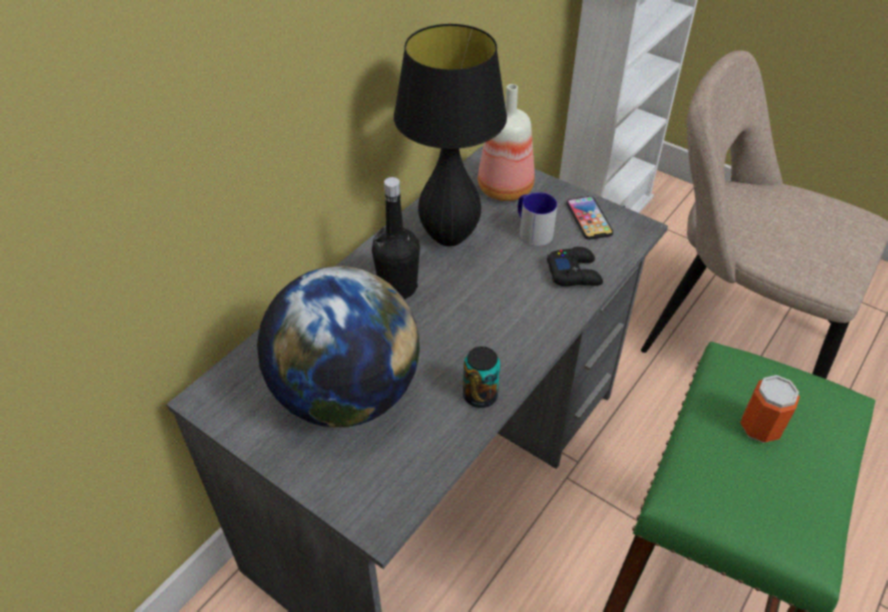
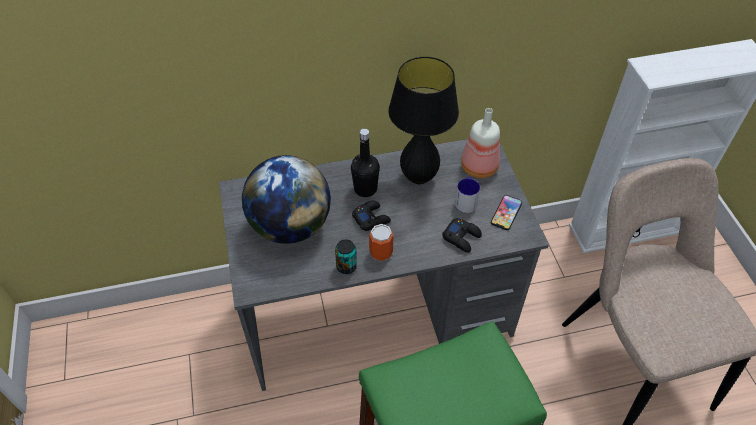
camera: 40 degrees right, 5 degrees up
can [740,375,800,443] -> can moved to [369,224,394,261]
none -> black game controller [352,200,391,231]

